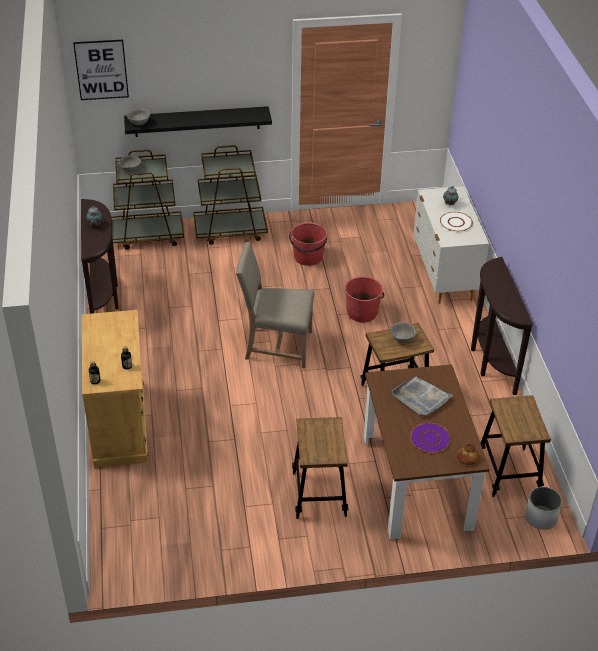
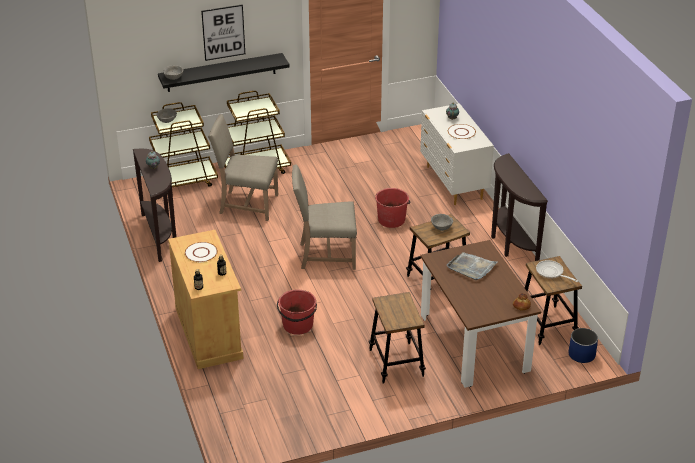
camera: 10 degrees left, 5 degrees down
picture [73,39,129,100] -> picture moved to [201,5,245,61]
red bucket [289,222,327,266] -> red bucket moved to [277,290,317,335]
purple plate [410,423,451,453] -> none
white planter [525,487,562,529] -> blue planter [569,328,598,363]
none -> white plate [185,242,218,262]
none -> beige chair [208,114,278,221]
none -> frying pan [536,260,578,282]

